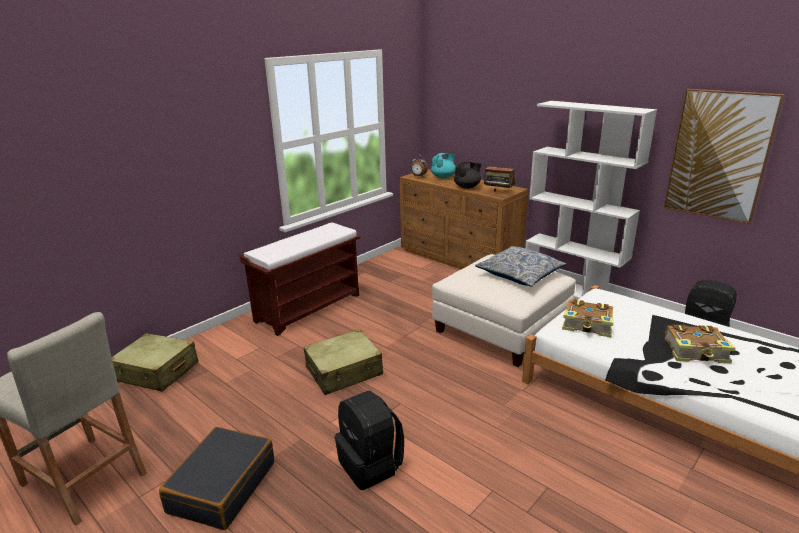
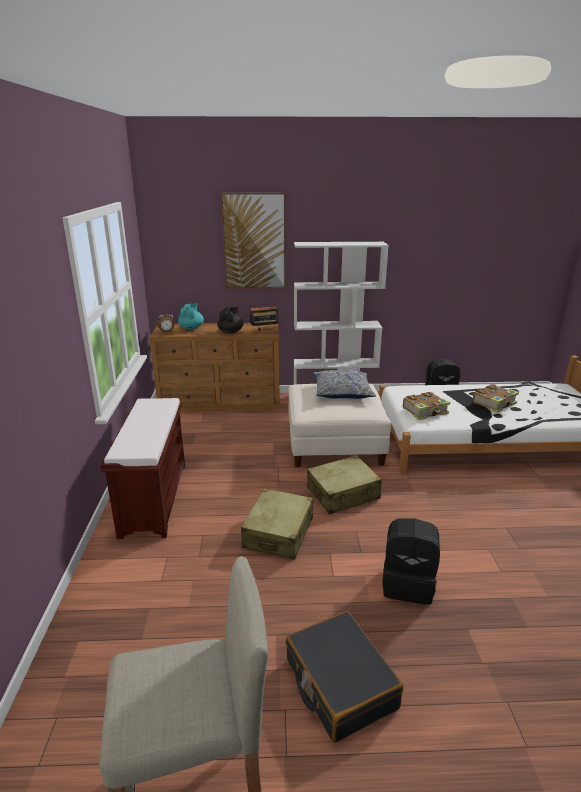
camera: 45 degrees left, 0 degrees up
beige suitcase [112,333,199,392] -> beige suitcase moved to [307,455,382,514]
picture [664,89,784,224] -> picture moved to [221,193,286,289]

